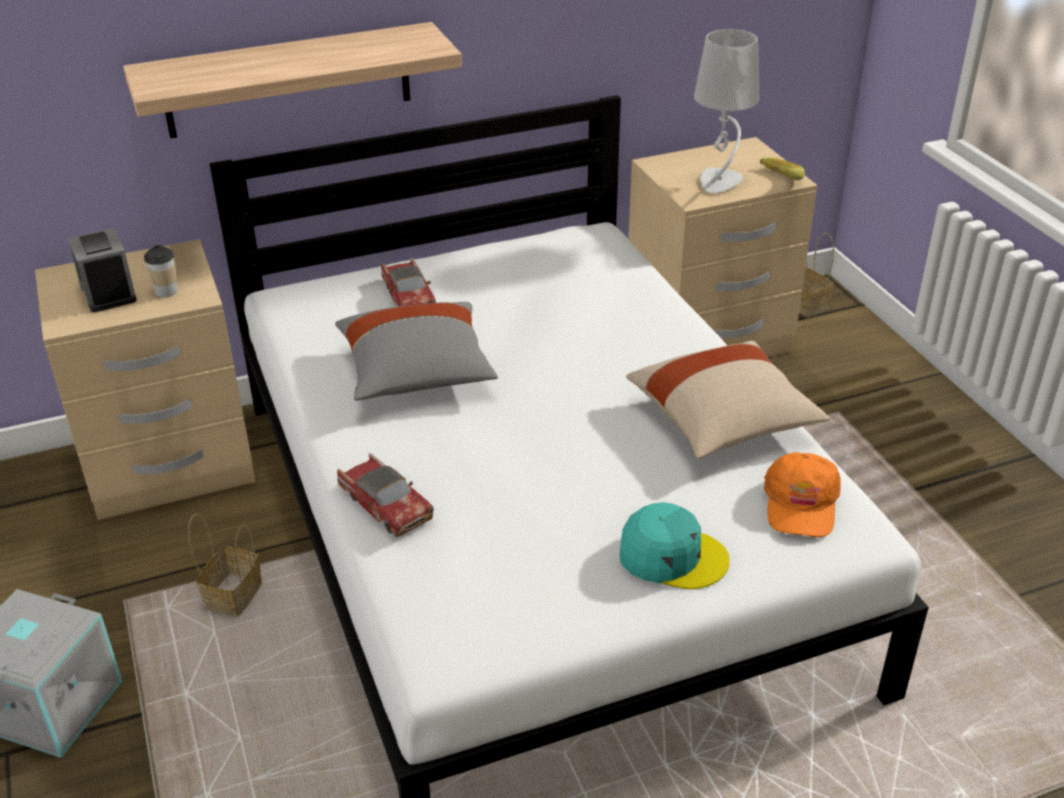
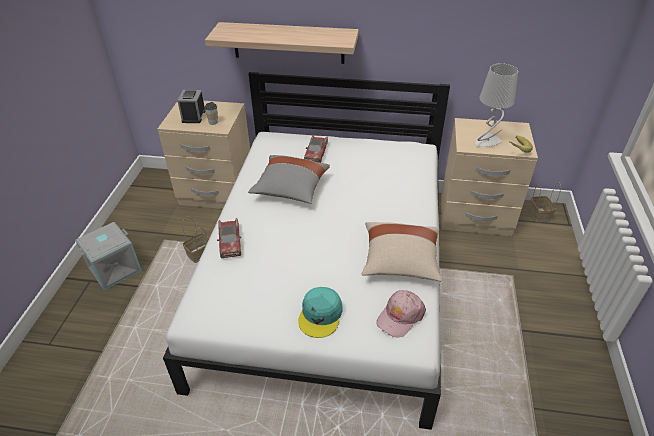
camera: 30 degrees right, 5 degrees up
turquoise cap [620,502,730,589] -> turquoise cap turned 60 degrees clockwise [298,287,342,338]
orange cap [764,452,841,537] -> pink cap [376,290,426,338]

